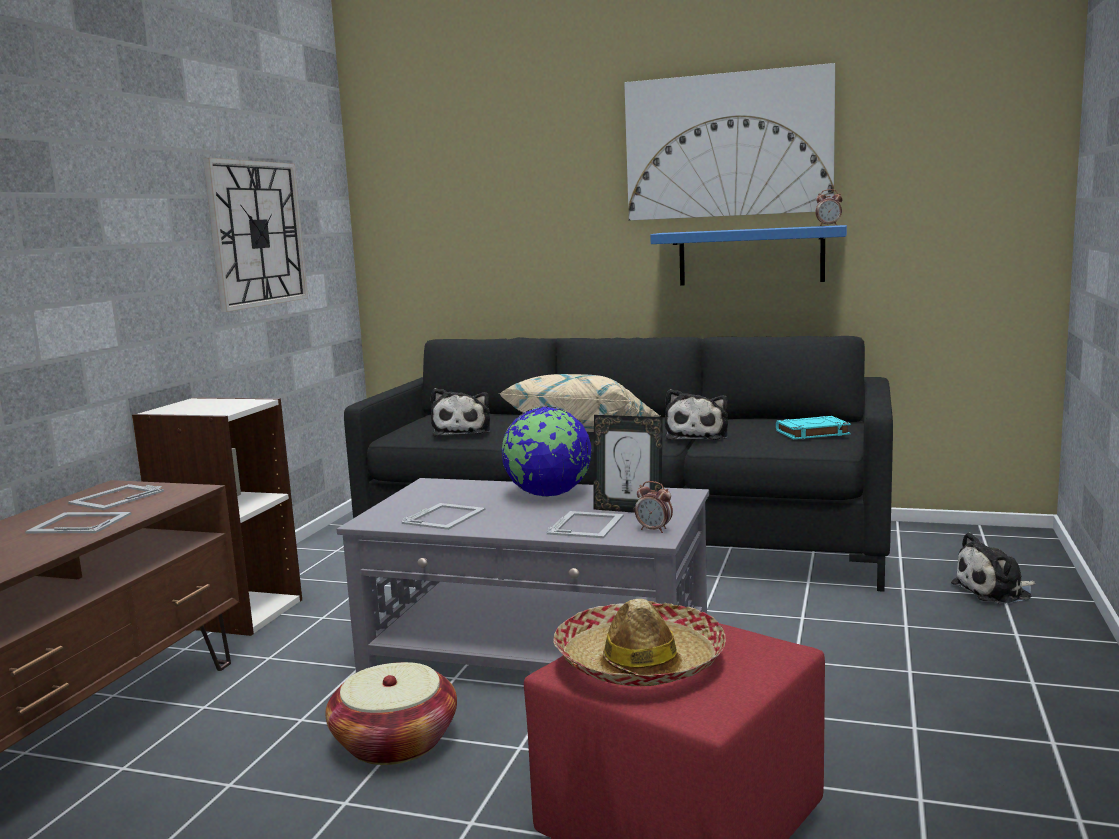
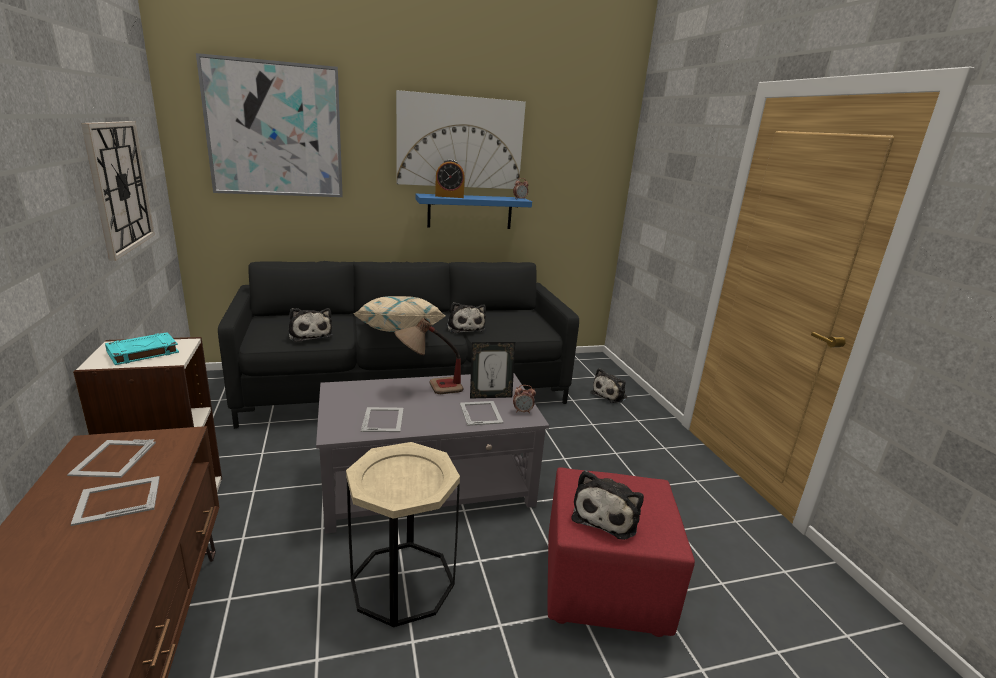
camera: 35 degrees left, 10 degrees up
basket [325,662,457,765] -> beige side table [346,442,460,627]
globe [501,406,592,497] -> table lamp [394,318,464,394]
hat [553,599,726,686] -> plush toy [572,470,644,540]
turquoise book [776,416,851,439] -> turquoise book moved to [105,332,179,365]
none -> picture [196,53,343,197]
none -> alarm clock [435,159,465,198]

